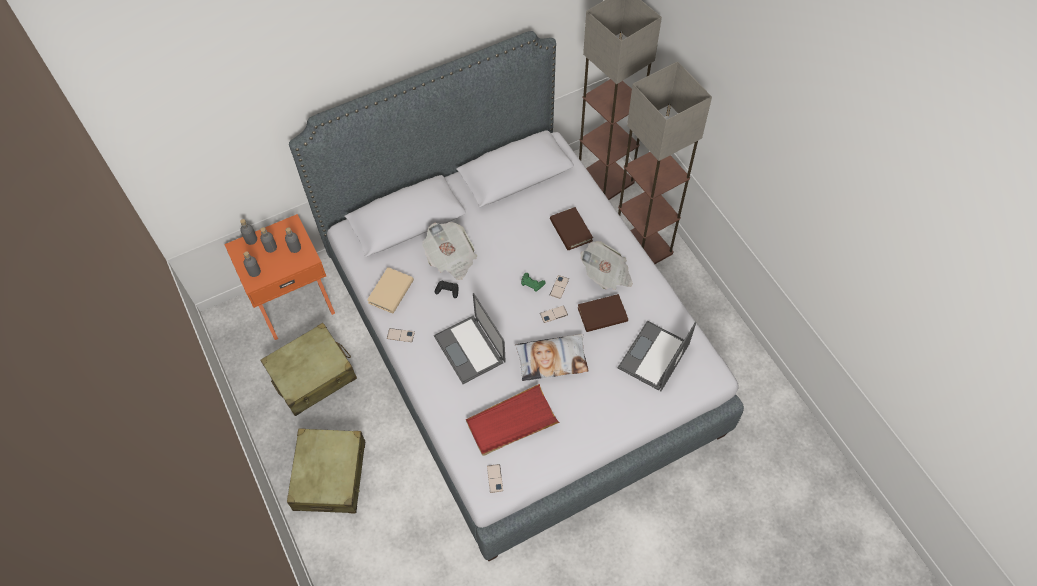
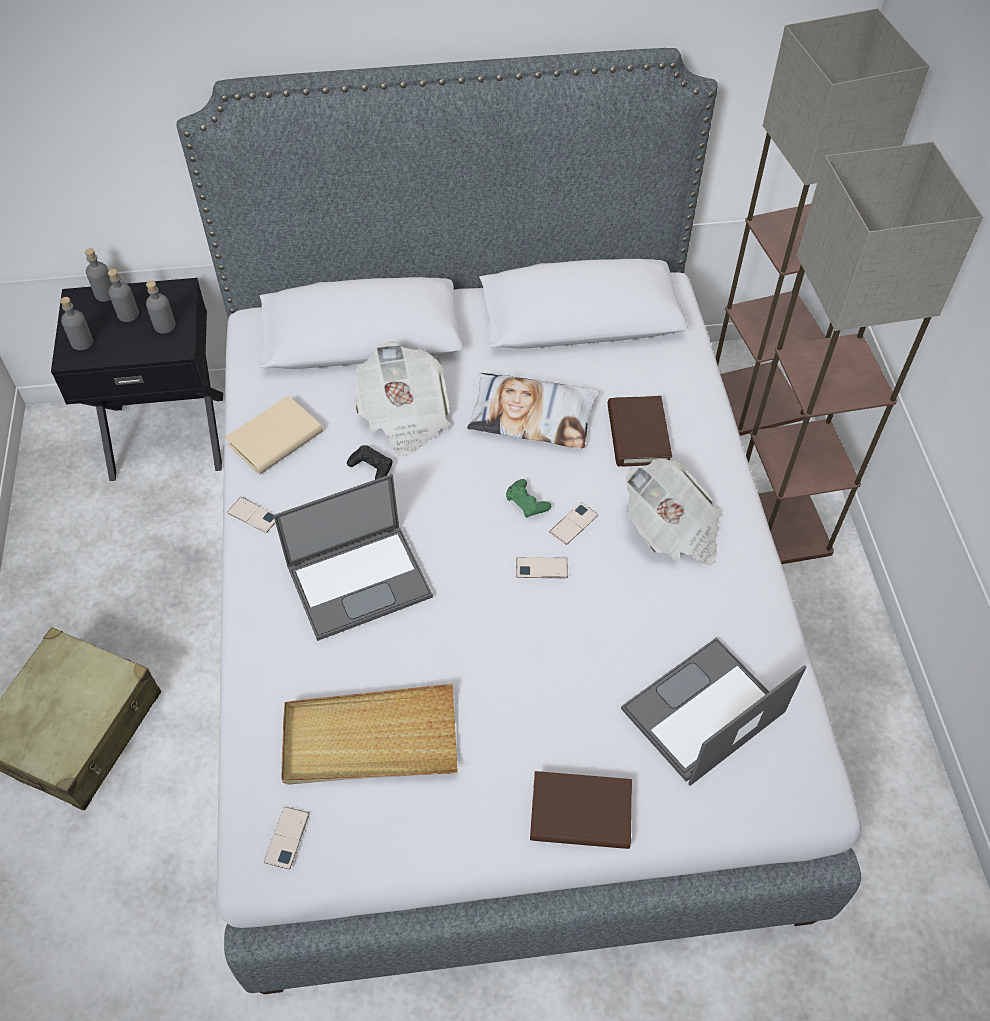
camera: 20 degrees right, 5 degrees down
orange nightstand [224,214,335,340] -> black nightstand [51,278,223,481]
beige suitcase [261,323,357,416] -> none
laptop [434,293,506,384] -> laptop turned 105 degrees counterclockwise [273,474,433,641]
red tray [466,384,560,456] -> beige tray [282,684,458,785]
pillow [515,334,589,381] -> pillow moved to [467,373,599,448]
brown book [578,294,628,332] -> brown book moved to [530,771,632,849]

